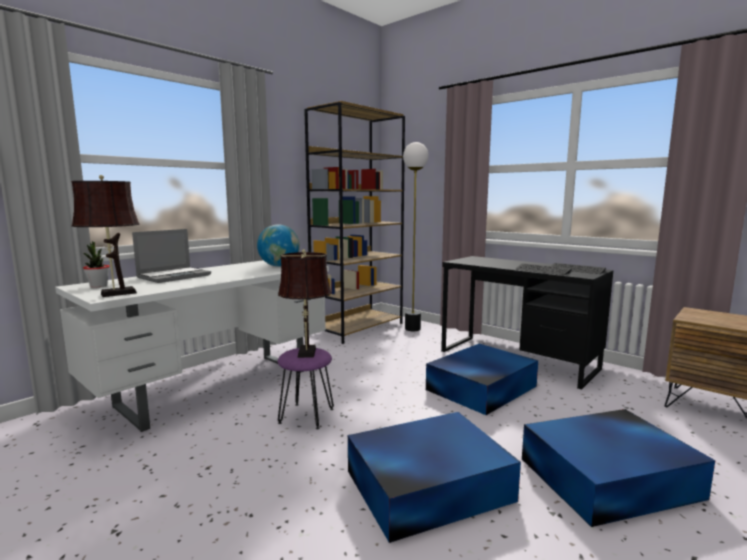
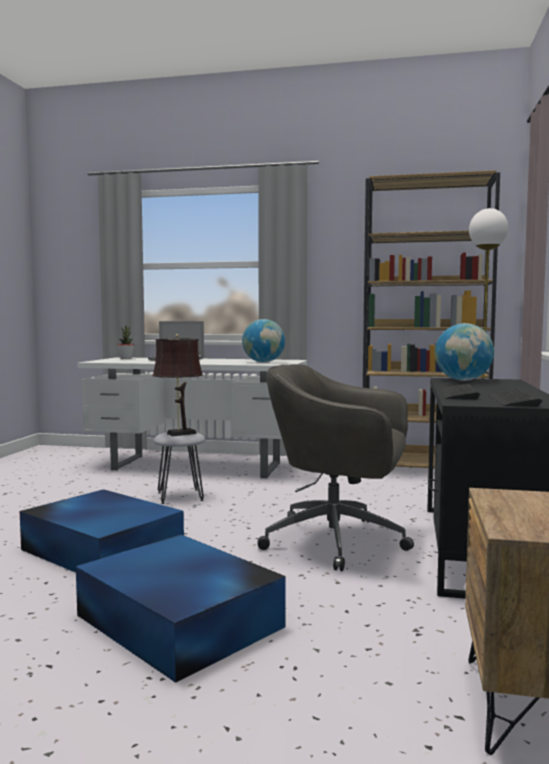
camera: 60 degrees right, 5 degrees down
brown table lamp [71,175,139,297] -> none
purple stool [278,348,334,429] -> grey stool [153,432,205,504]
blue storage box [426,344,538,415] -> grey office chair [258,364,414,571]
none -> globe [435,323,494,381]

